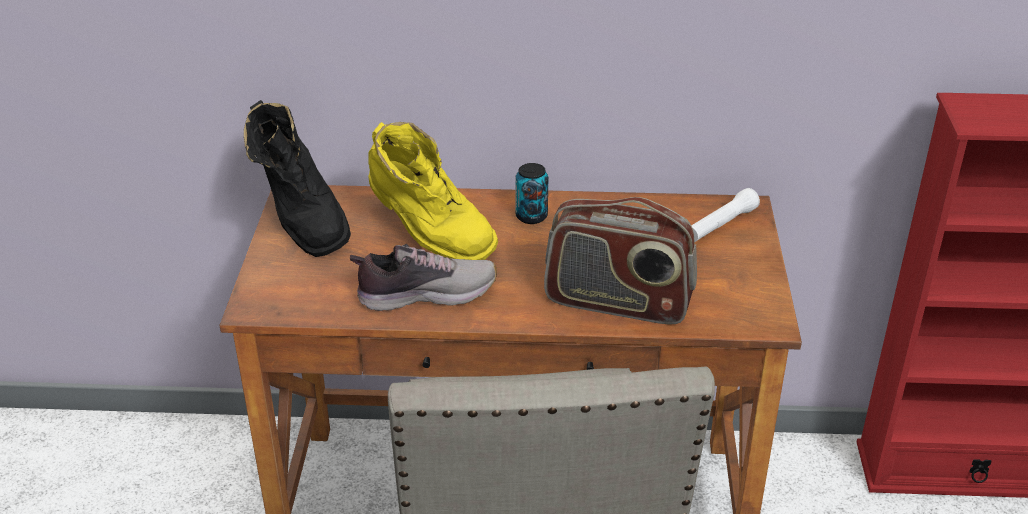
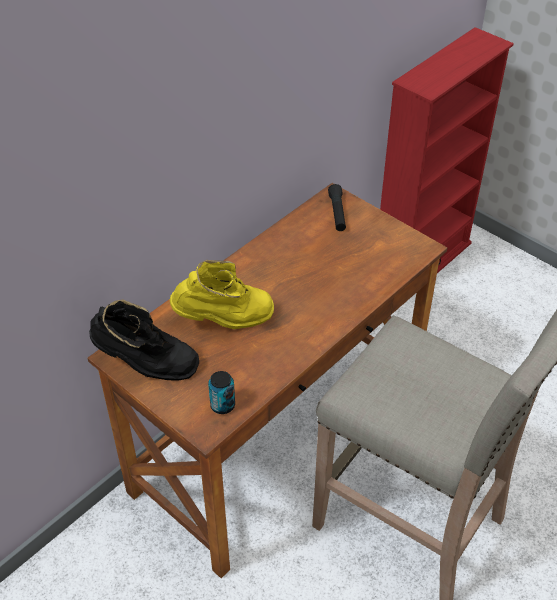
camera: 50 degrees left, 10 degrees up
shoe [350,244,497,311] -> none
can [515,163,548,224] -> can moved to [208,371,235,414]
radio [544,197,697,324] -> none
white flashlight [691,188,760,242] -> black flashlight [328,184,346,231]

